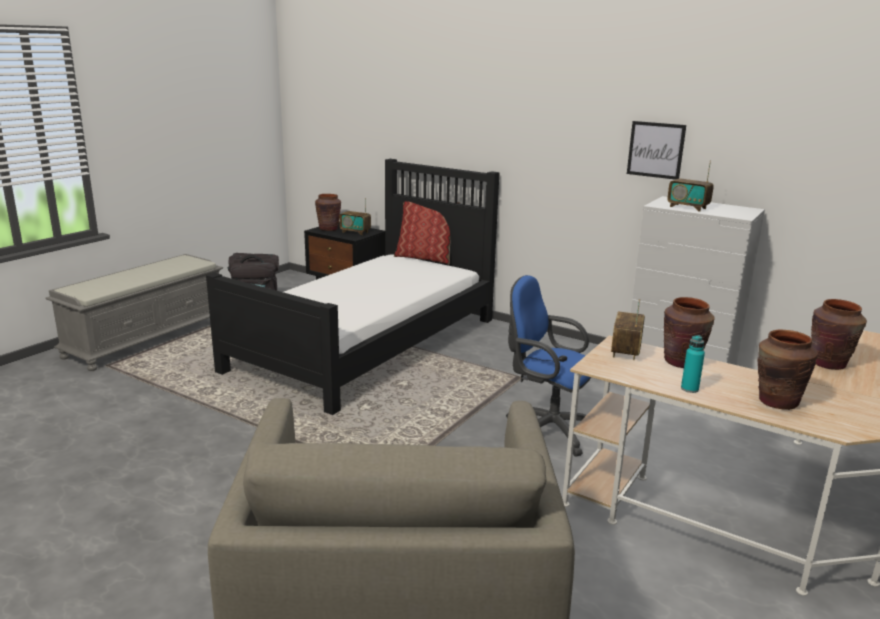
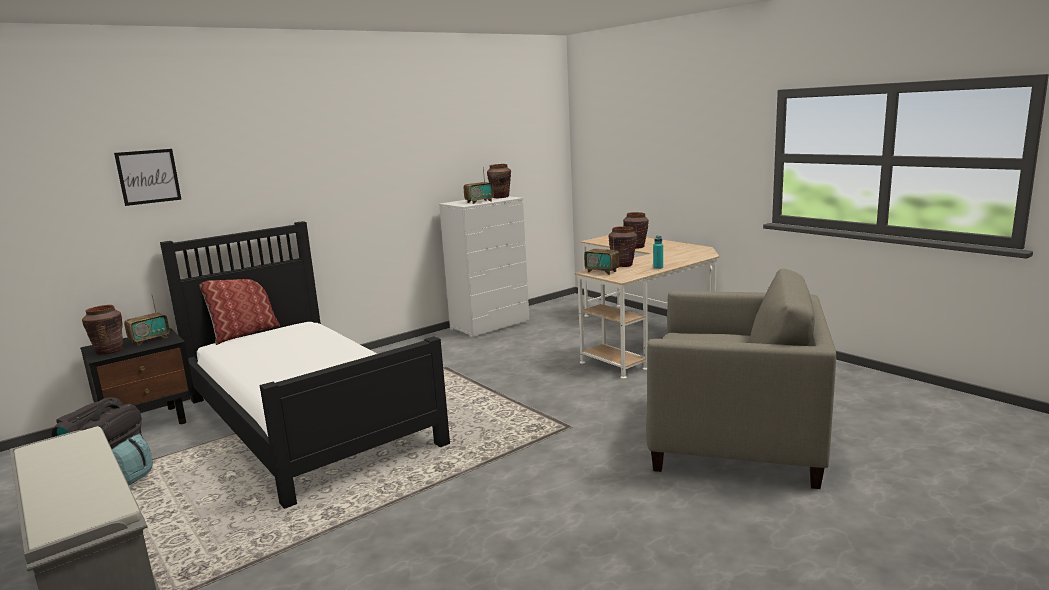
camera: 70 degrees left, 5 degrees down
blue office chair [506,275,591,457] -> none
picture [627,121,686,180] -> picture moved to [114,149,182,206]
brown vase [757,329,818,410] -> brown vase moved to [487,164,511,198]

